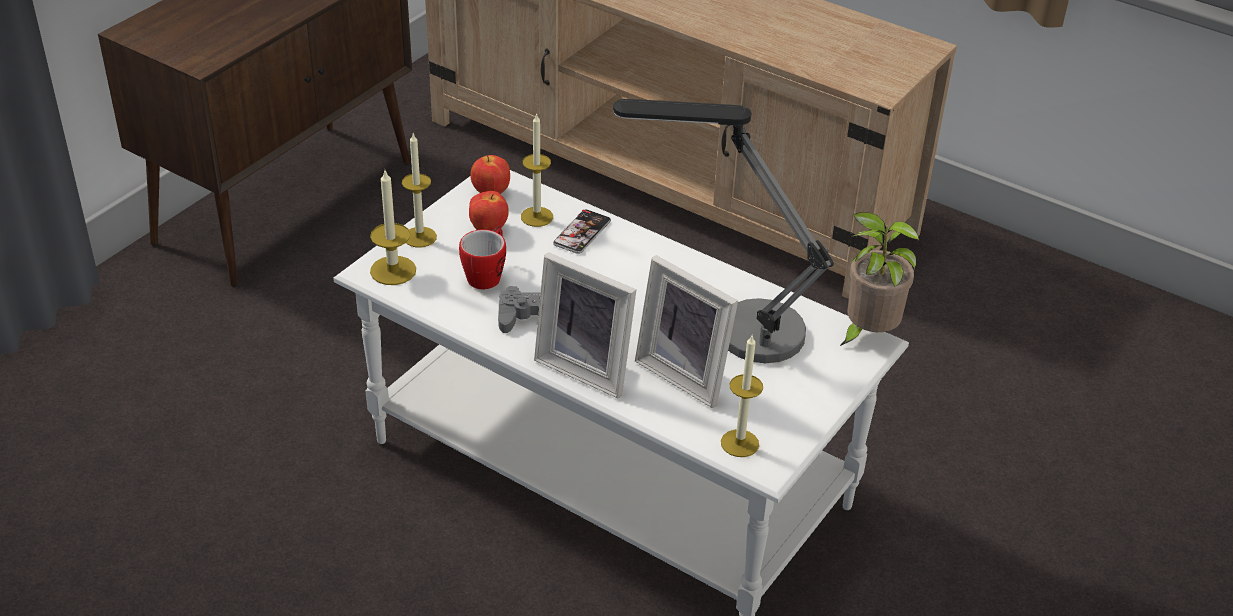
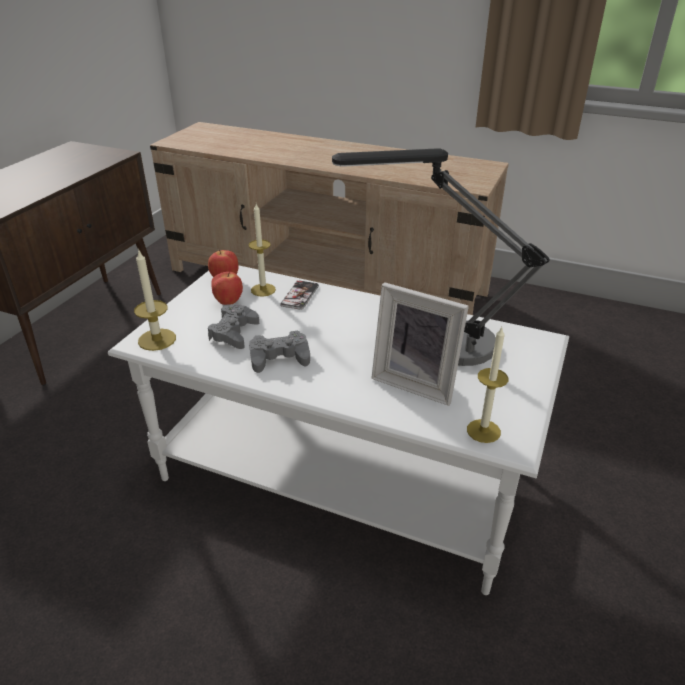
camera: 10 degrees left, 5 degrees down
candle [402,134,437,247] -> none
mug [459,227,506,289] -> grey game controller [208,304,259,349]
picture frame [534,252,636,398] -> none
potted plant [839,212,919,347] -> none

